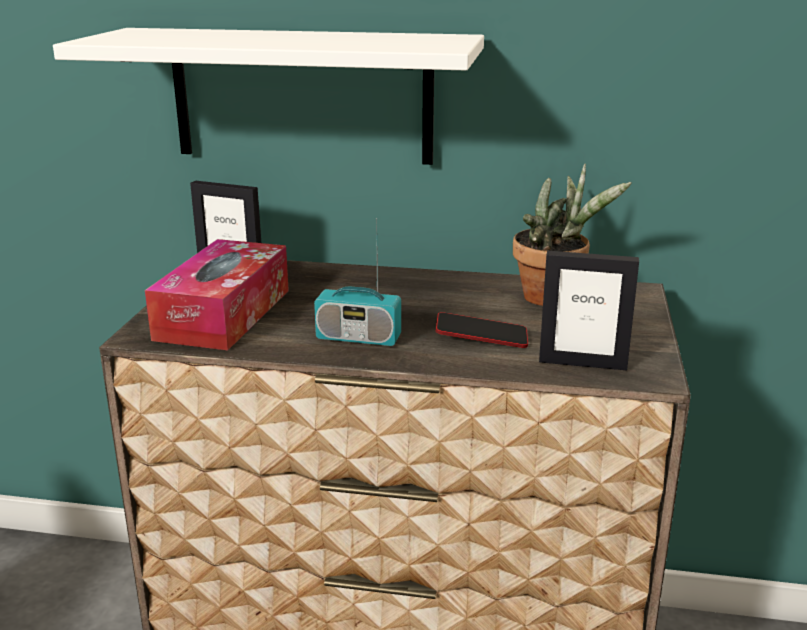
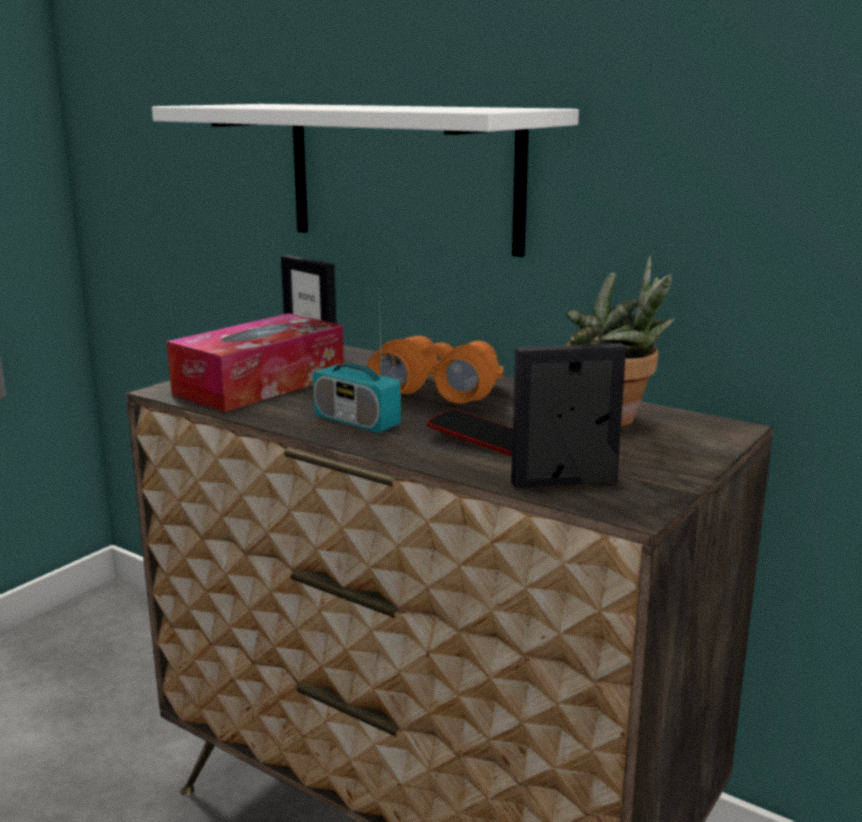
camera: 25 degrees right, 5 degrees down
picture frame [539,251,639,370] -> picture frame turned 135 degrees clockwise [511,343,626,488]
none -> orange binoculars [367,335,504,404]

